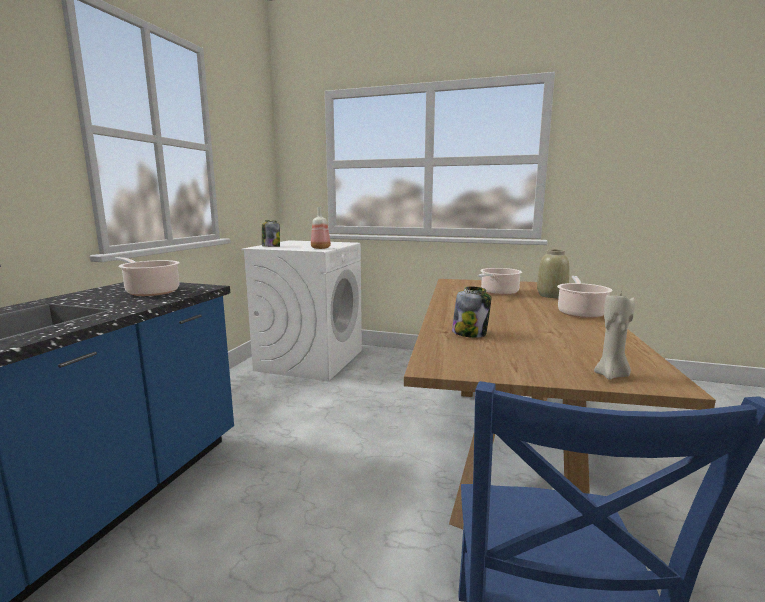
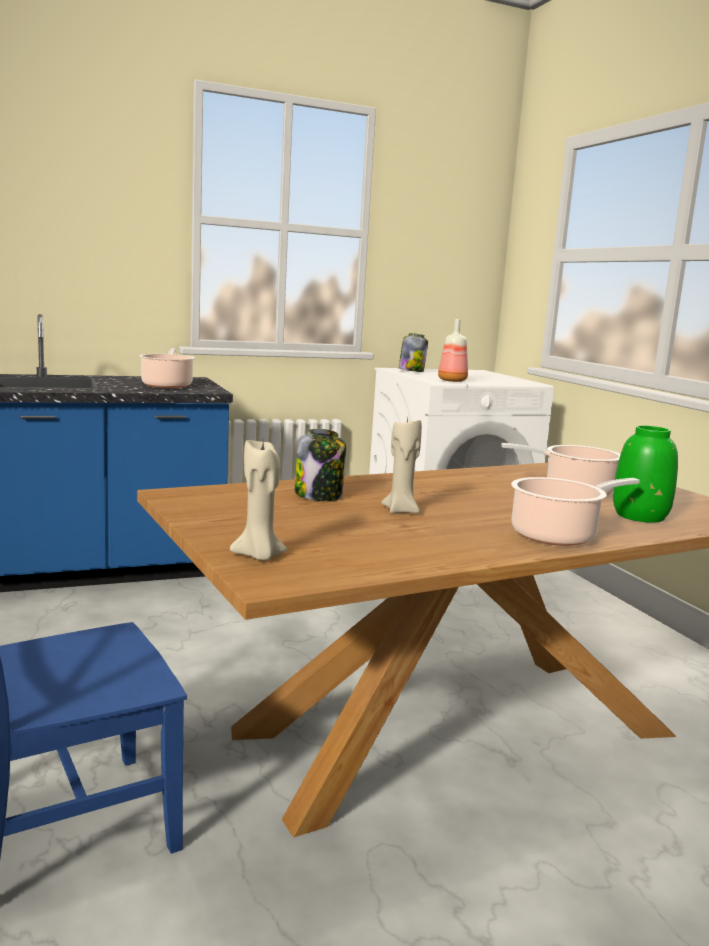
camera: 50 degrees right, 0 degrees up
beige vase [537,249,570,298] -> green vase [613,425,678,523]
none -> beige candle [381,418,422,514]

